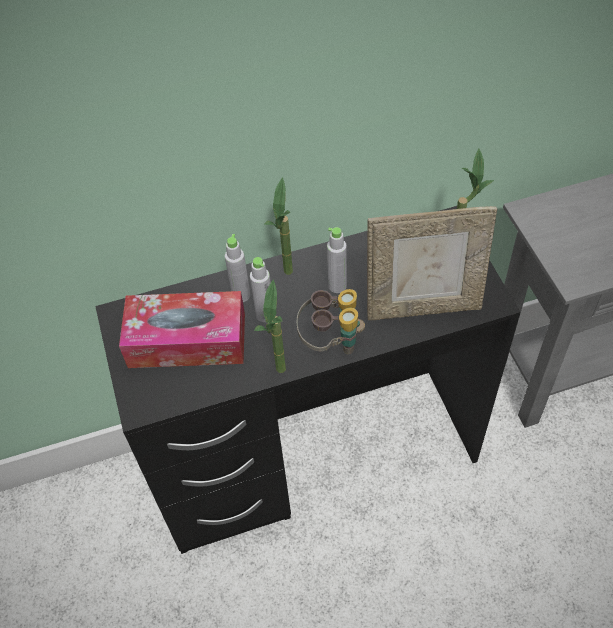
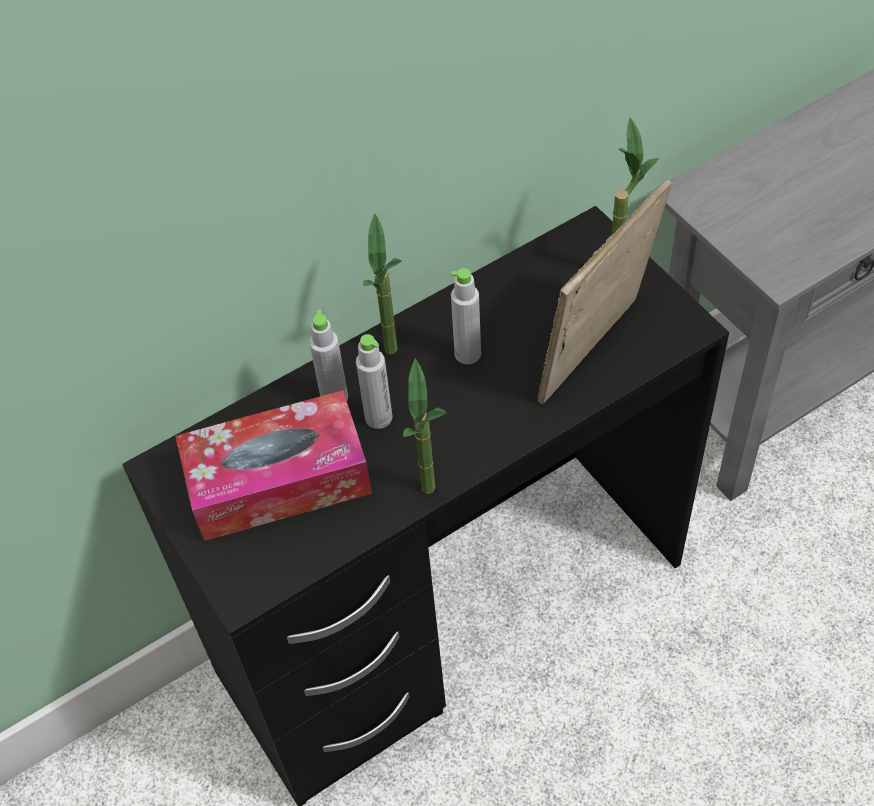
camera: 15 degrees left, 0 degrees up
binoculars [297,289,365,354] -> none
picture frame [367,206,497,320] -> picture frame turned 150 degrees clockwise [538,179,672,404]

